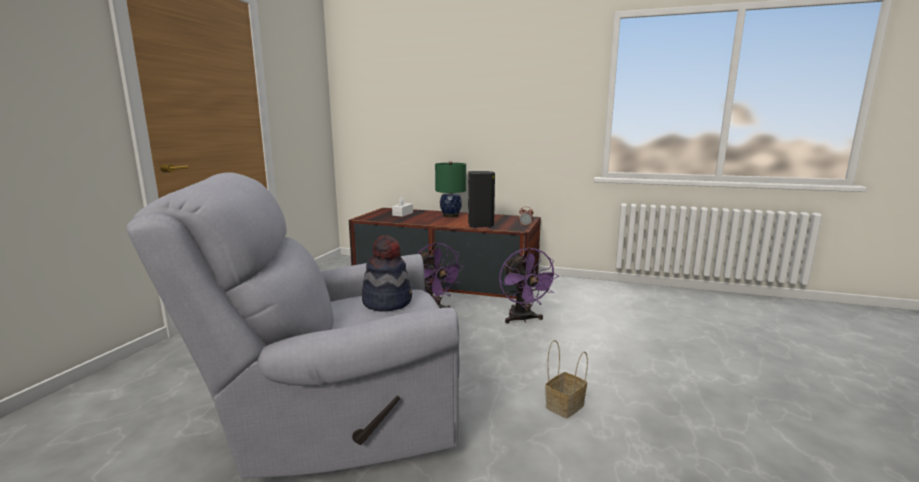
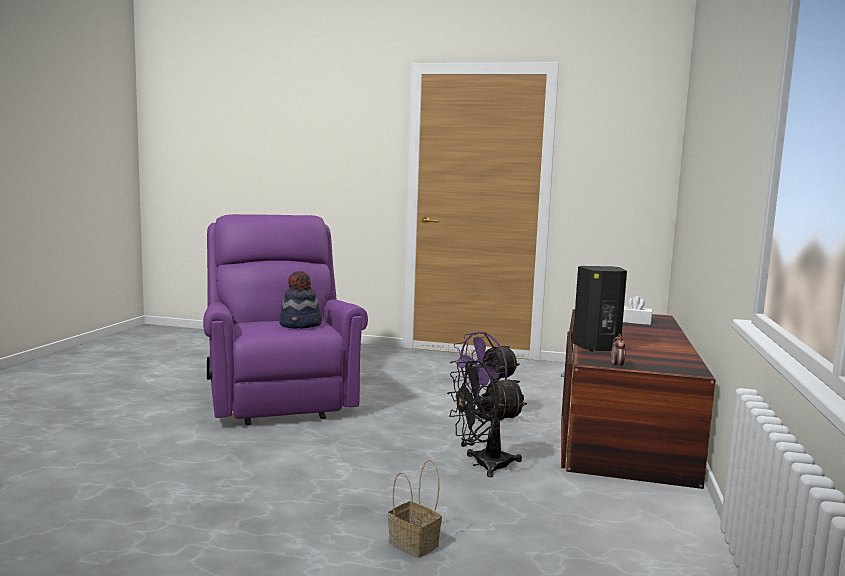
camera: 85 degrees right, 5 degrees down
grey armchair [127,172,460,478] -> purple armchair [203,214,368,425]
green table lamp [435,161,466,217] -> none
purple fan [499,247,559,324] -> black fan [447,360,527,477]
basket [545,340,588,419] -> basket moved to [388,460,442,558]

